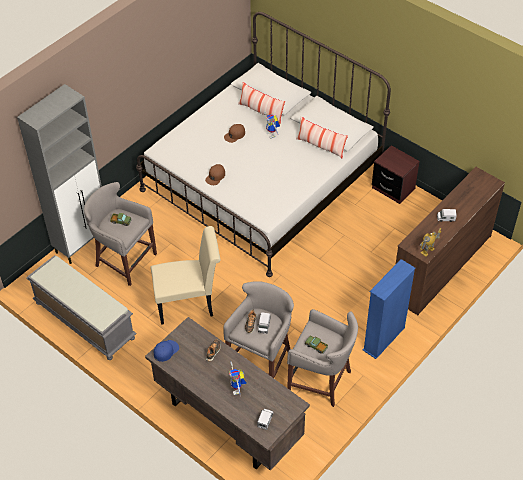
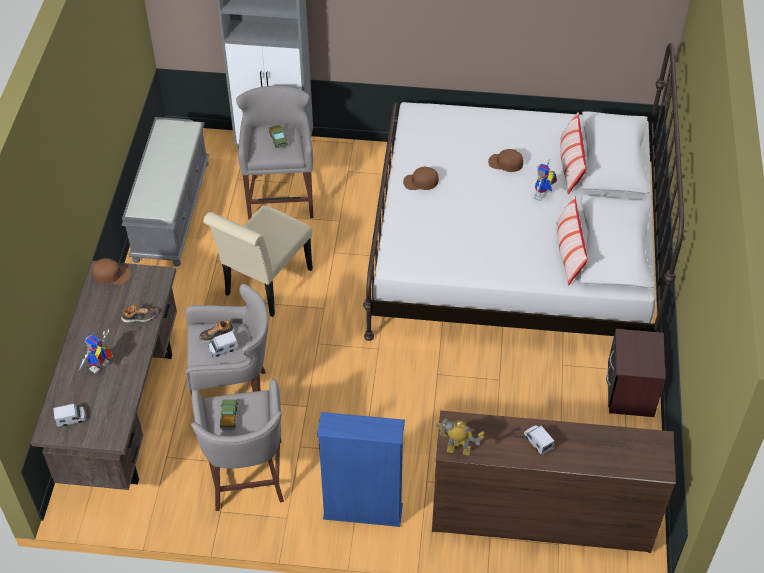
camera: 55 degrees right, 0 degrees up
beige chair [150,226,221,325] -> beige chair turned 75 degrees clockwise [203,205,313,317]
blue cap [154,340,179,362] -> brown cap [92,258,131,285]

